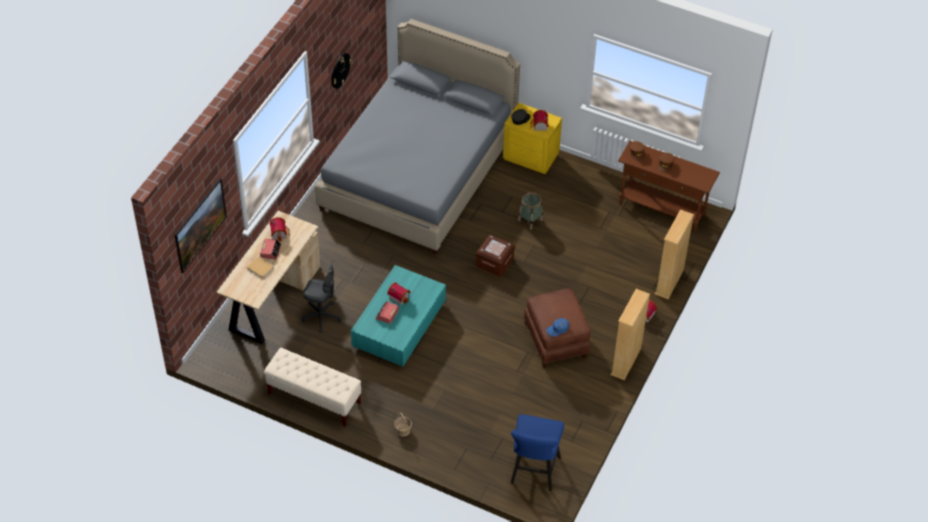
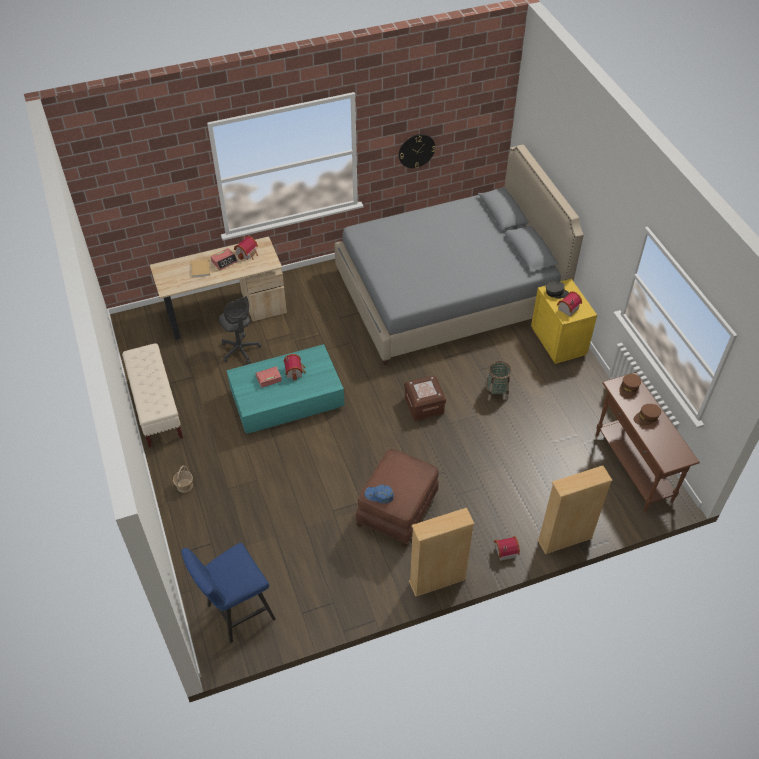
camera: 45 degrees right, 0 degrees up
picture [174,178,227,273] -> none

